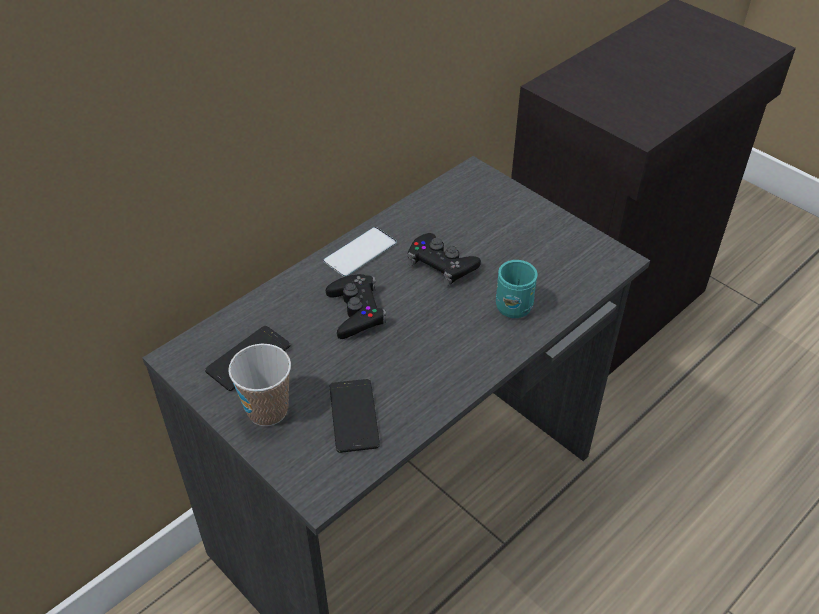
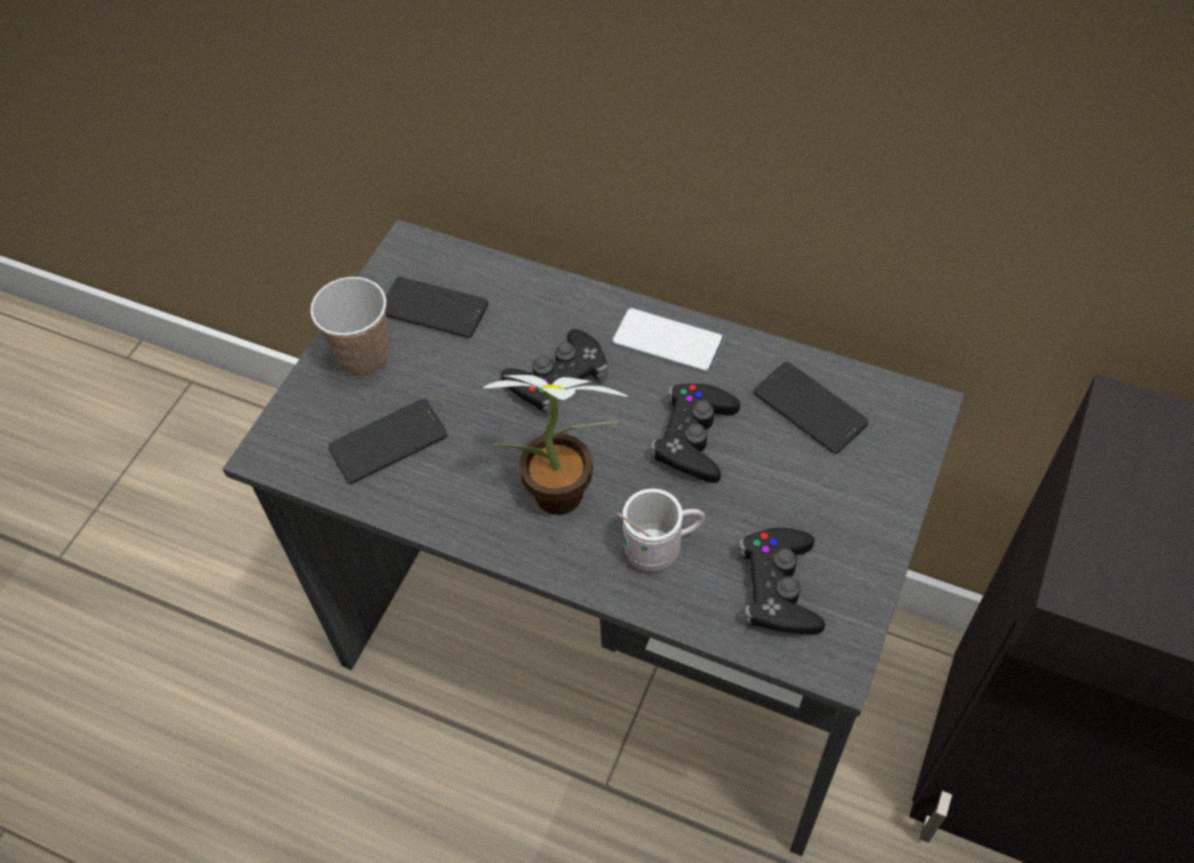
camera: 70 degrees right, 10 degrees up
turquoise mug [496,260,538,318] -> white mug [617,489,705,572]
none -> potted plant [483,375,629,515]
none -> black game controller [739,528,825,635]
none -> phone [753,362,869,454]

